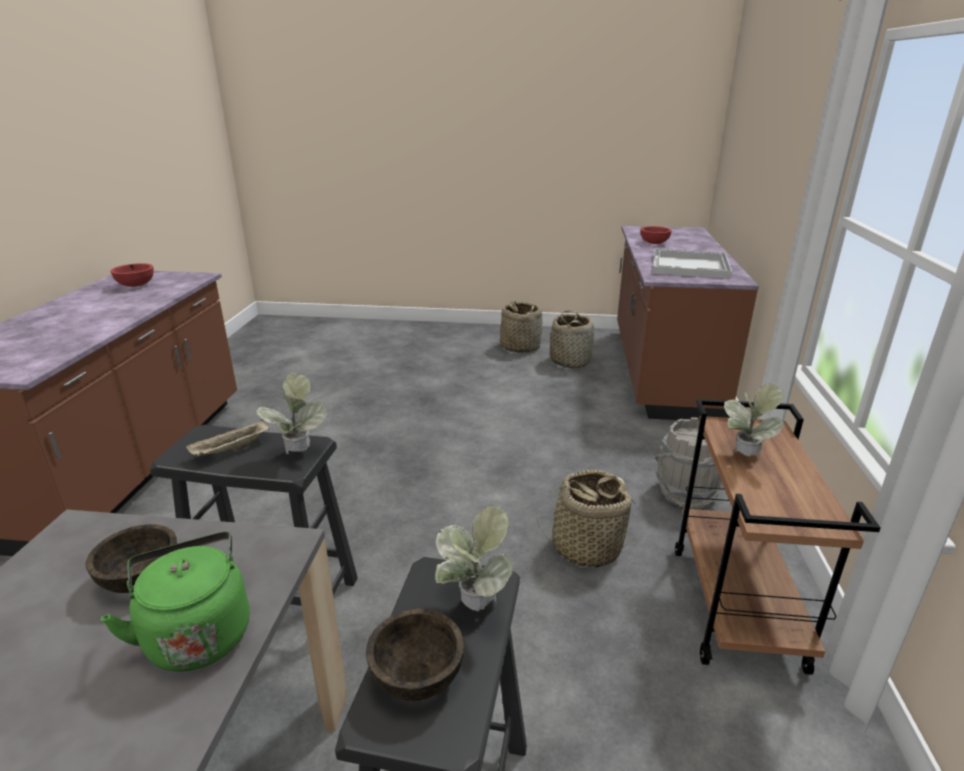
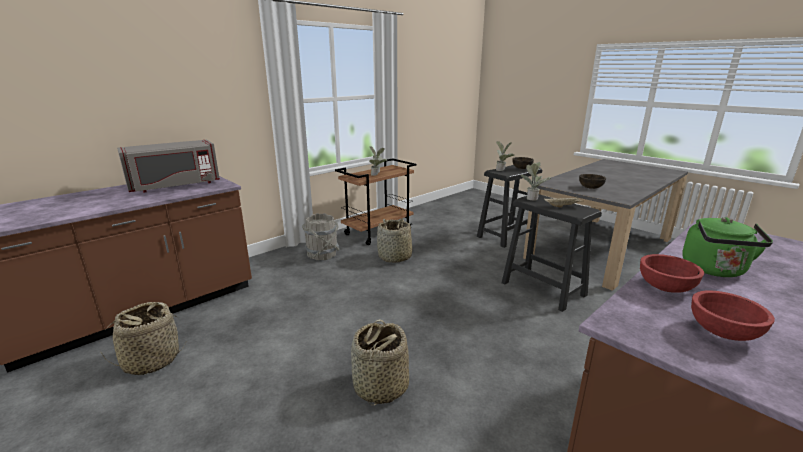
camera: 140 degrees left, 5 degrees down
green kettle [101,532,249,672] -> green kettle moved to [682,217,773,277]
basket [500,300,543,353] -> basket moved to [351,319,409,405]
red bowl [641,226,672,244] -> red bowl moved to [640,254,704,293]
white tray [653,249,732,279] -> grey microwave [117,140,220,193]

